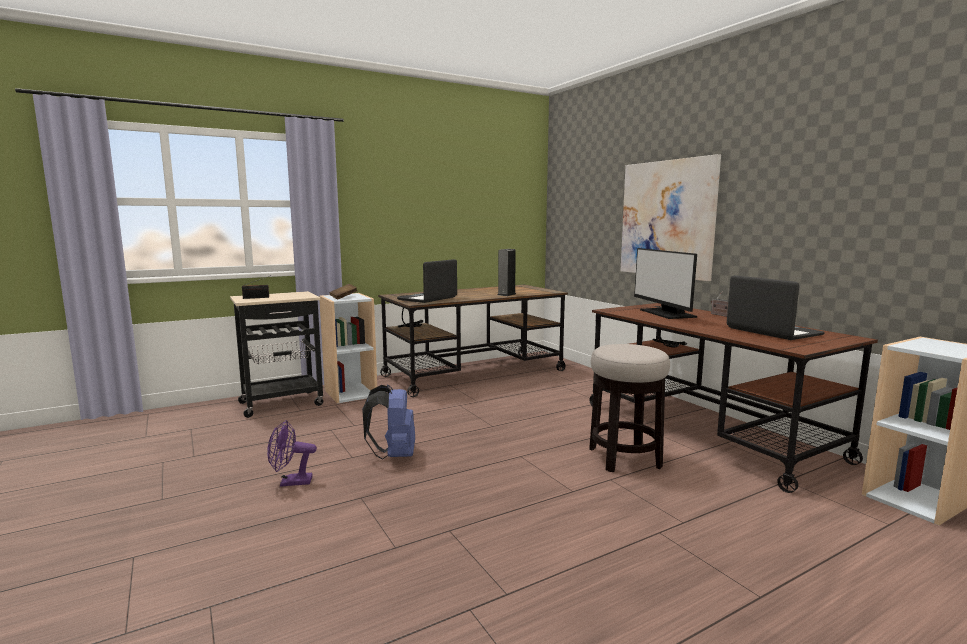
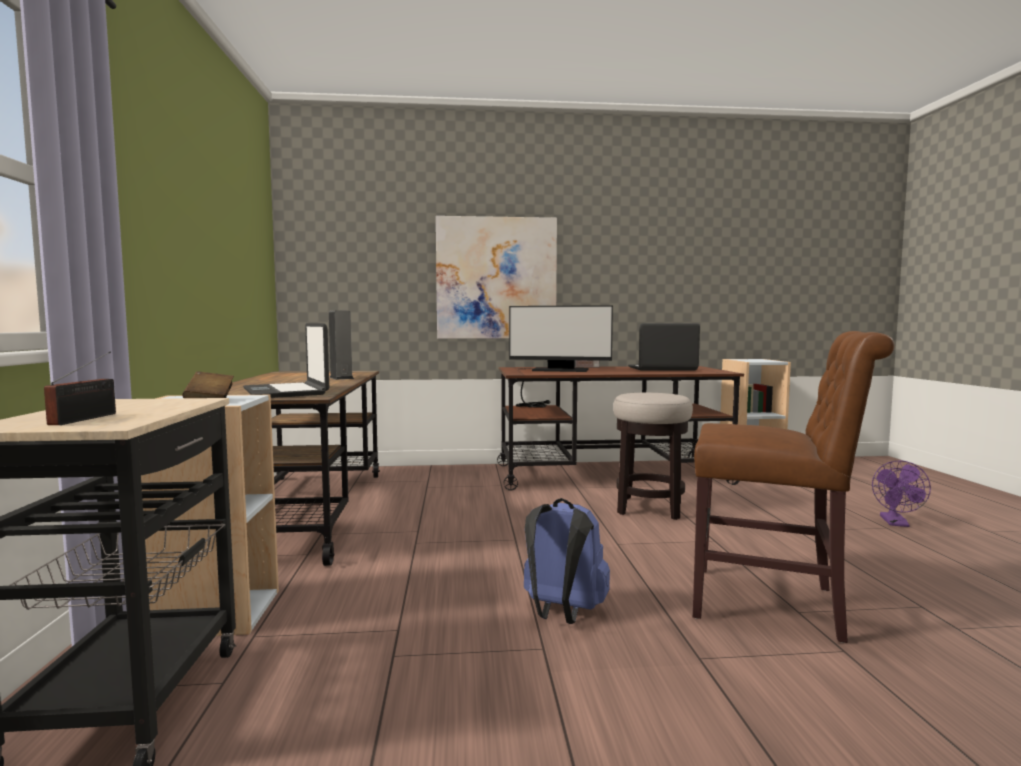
camera: 65 degrees left, 5 degrees down
purple fan [267,420,317,487] -> purple fan moved to [872,460,931,527]
none -> brown chair [693,331,895,643]

